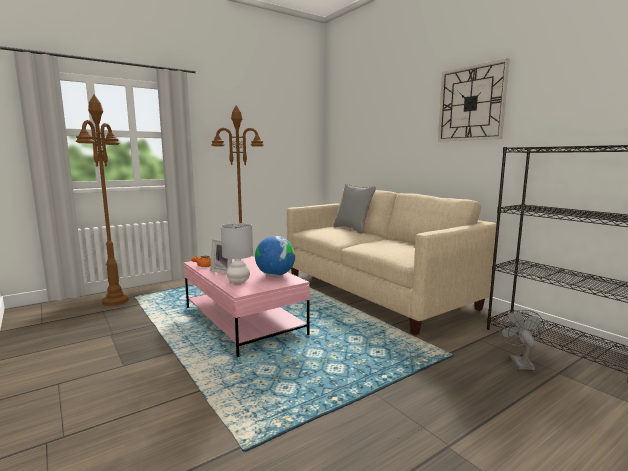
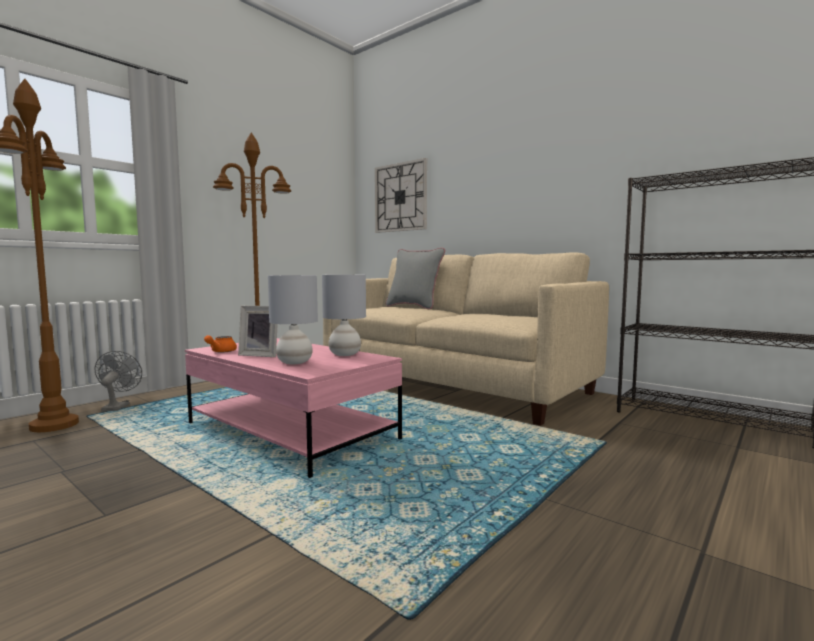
camera: 15 degrees left, 5 degrees down
globe [255,236,295,276] -> grey table lamp [322,274,366,356]
wall clock [438,58,509,142] -> wall clock moved to [375,158,427,233]
grey fan [499,310,544,370] -> grey fan moved to [95,351,142,412]

